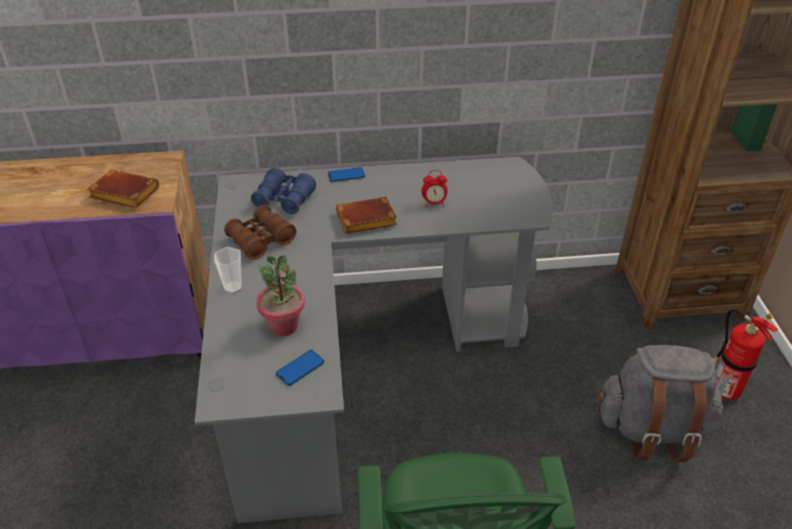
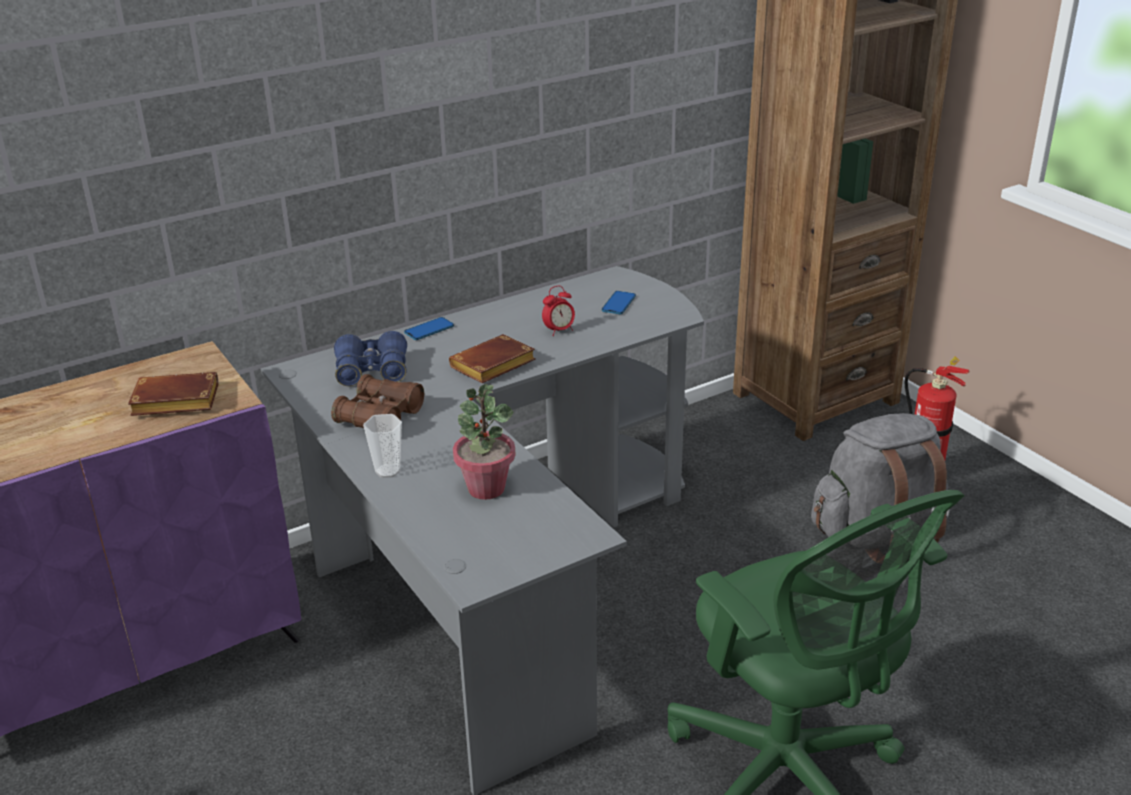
camera: 25 degrees left, 10 degrees down
phone [276,350,324,386] -> phone moved to [602,291,636,314]

